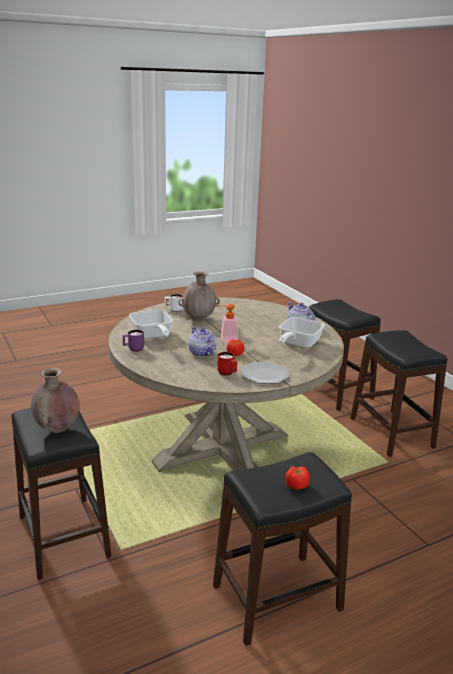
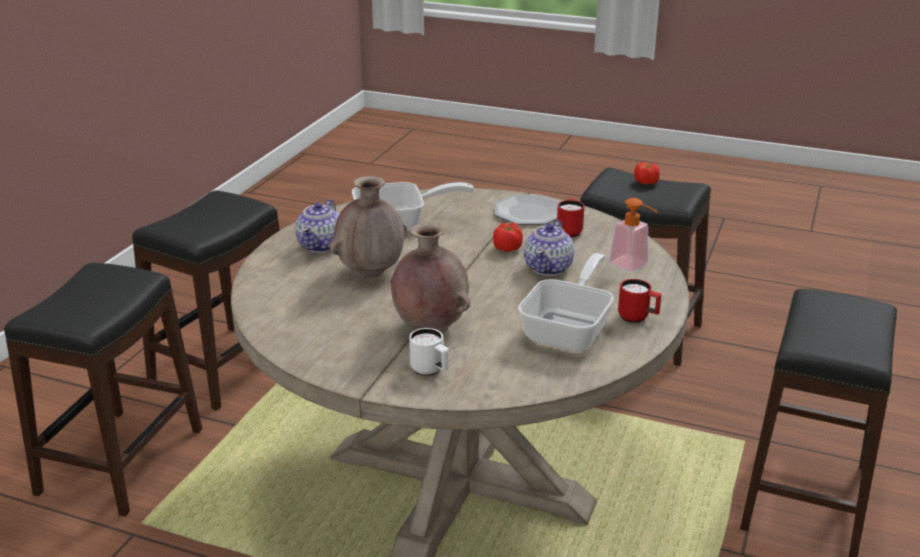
camera: 130 degrees left, 5 degrees up
brown vase [31,368,80,433] -> brown vase moved to [329,176,407,278]
purple mug [123,330,144,352] -> red mug [618,279,661,323]
soap dispenser [215,304,238,343] -> soap dispenser moved to [609,198,658,271]

